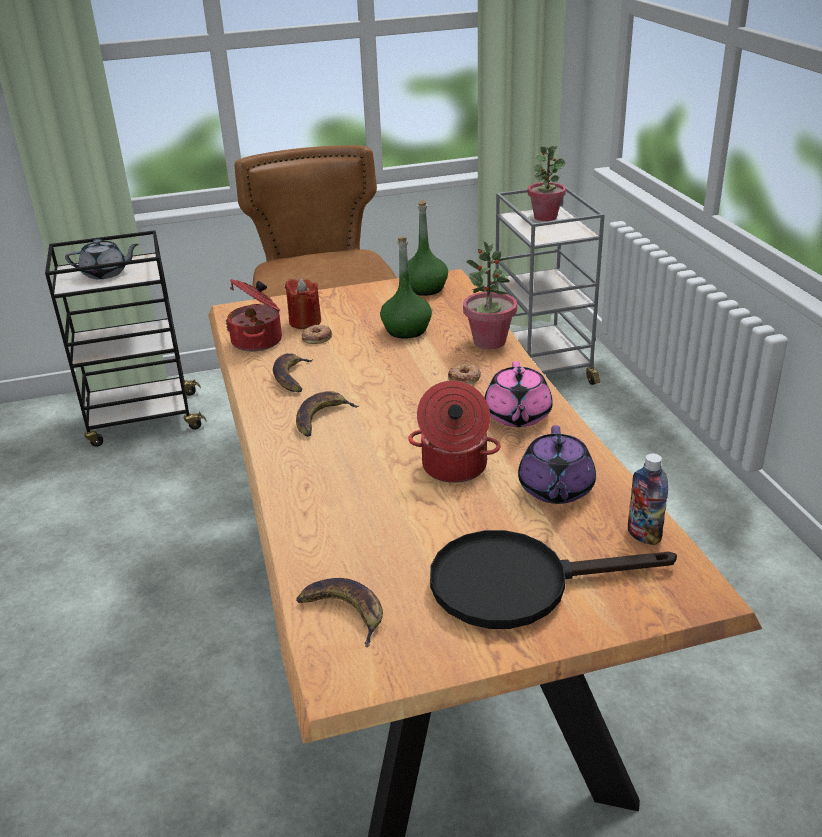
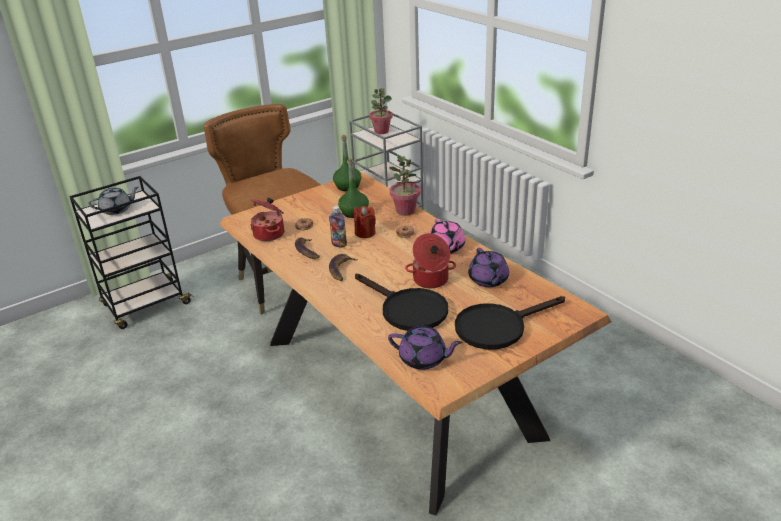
camera: 20 degrees left, 0 degrees up
red candle [285,278,321,329] -> red candle moved to [354,206,376,238]
banana [296,578,383,648] -> purple teapot [388,326,462,370]
bottle [628,453,668,545] -> bottle moved to [329,206,347,247]
none -> black frying pan [355,274,448,331]

